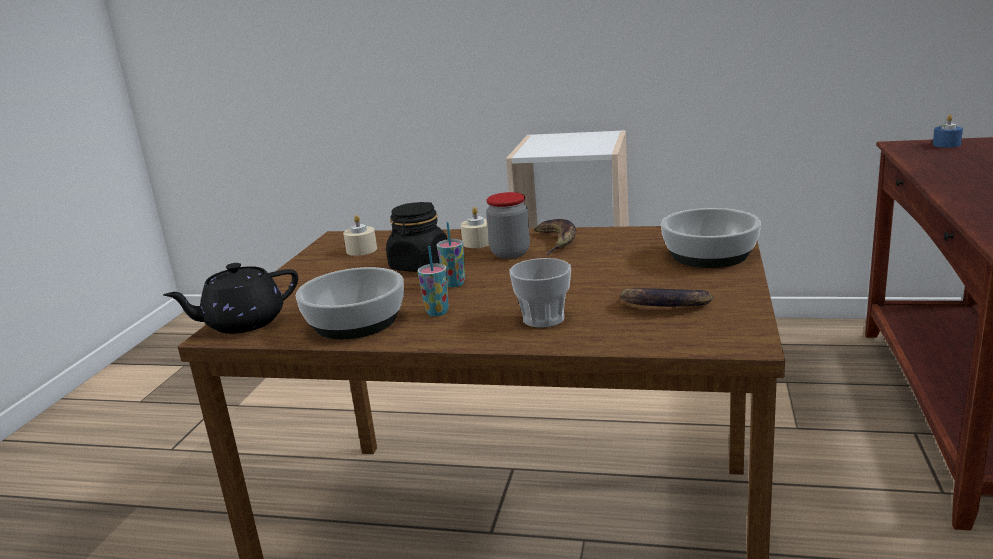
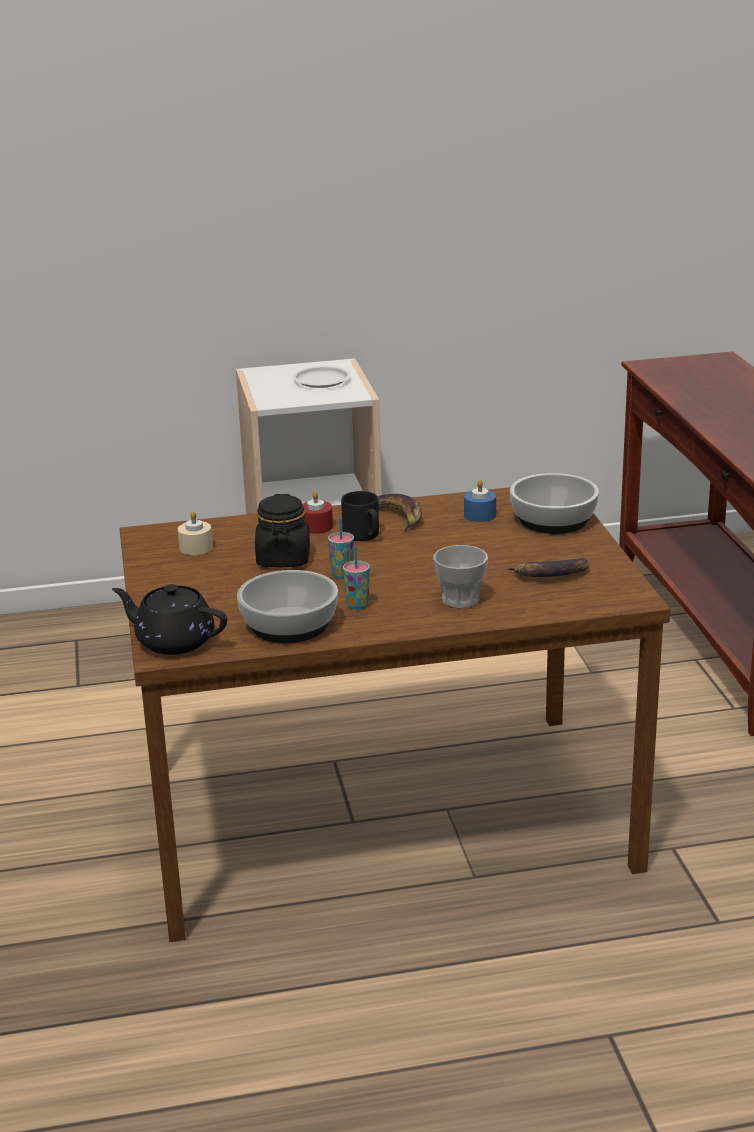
camera: 25 degrees left, 5 degrees up
black teapot [163,263,298,334] -> black teapot turned 75 degrees clockwise [112,584,227,655]
beige candle [461,207,489,248] -> red candle [302,491,333,534]
jar [486,192,530,259] -> black mug [341,491,379,541]
blue candle [933,115,963,148] -> blue candle moved to [464,479,496,522]
none -> white plate [293,366,351,388]

